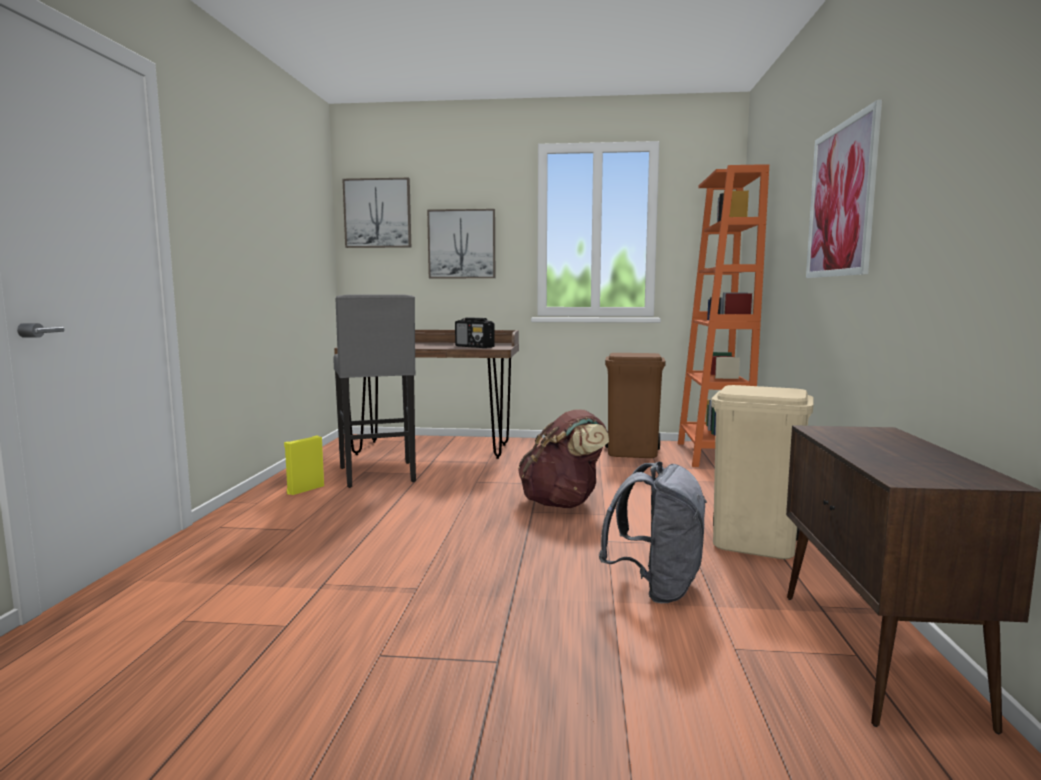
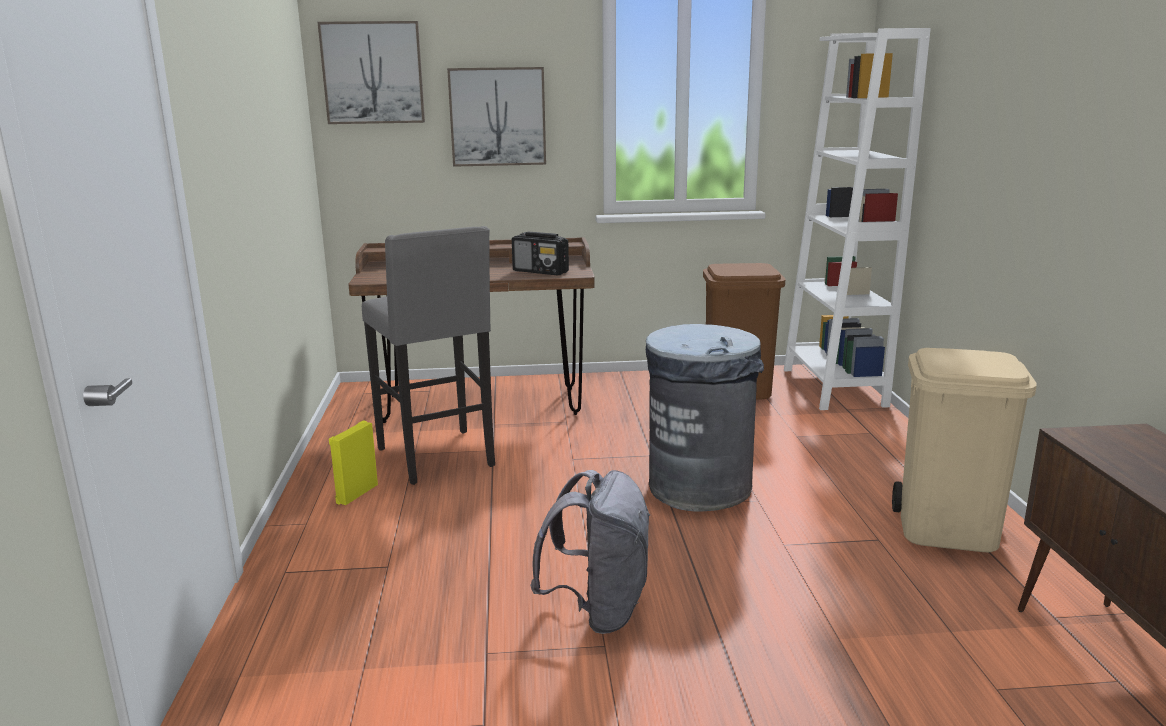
camera: 10 degrees left, 10 degrees up
brown backpack [518,409,609,508] -> grey trash can [646,324,764,512]
grey backpack [599,461,707,603] -> grey backpack moved to [530,470,650,634]
orange bookcase [678,164,769,467] -> white bookcase [784,28,931,410]
picture [806,100,882,278] -> none

